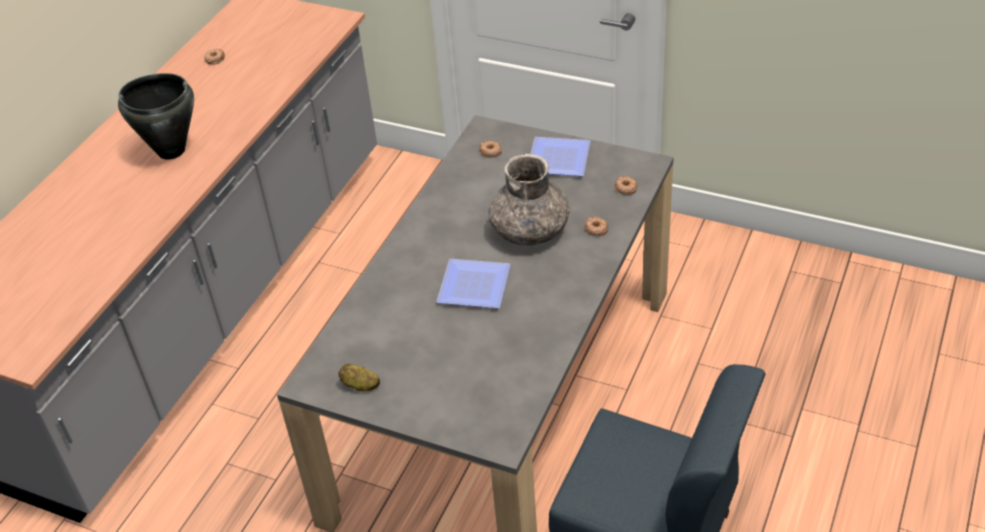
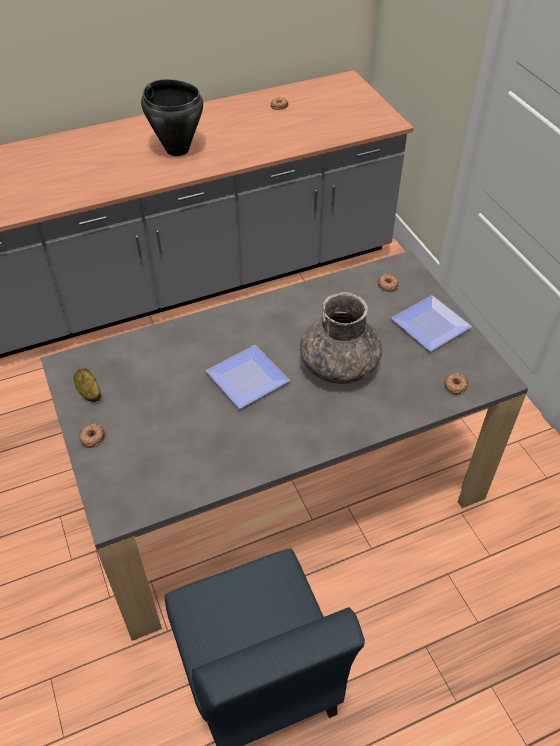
camera: 40 degrees right, 5 degrees up
donut [584,216,608,236] -> donut moved to [79,423,105,448]

